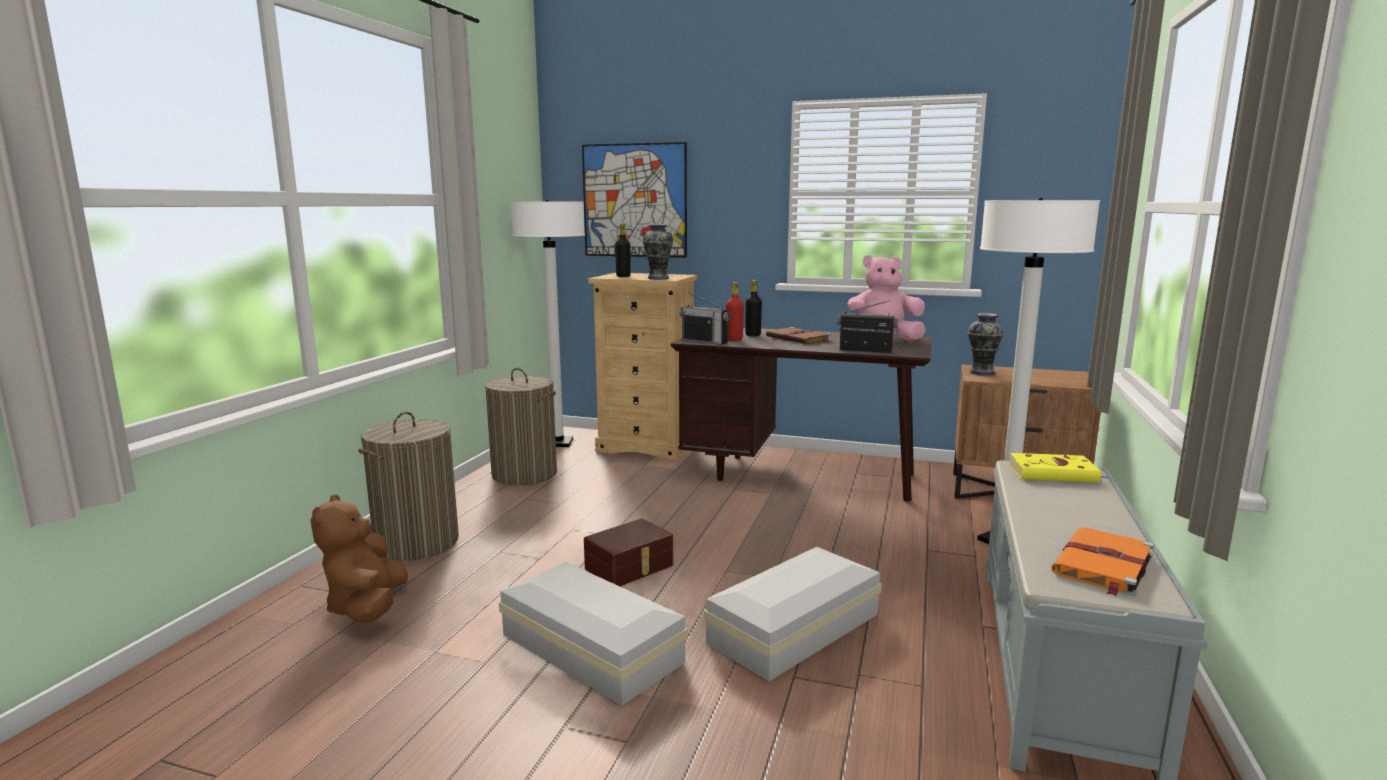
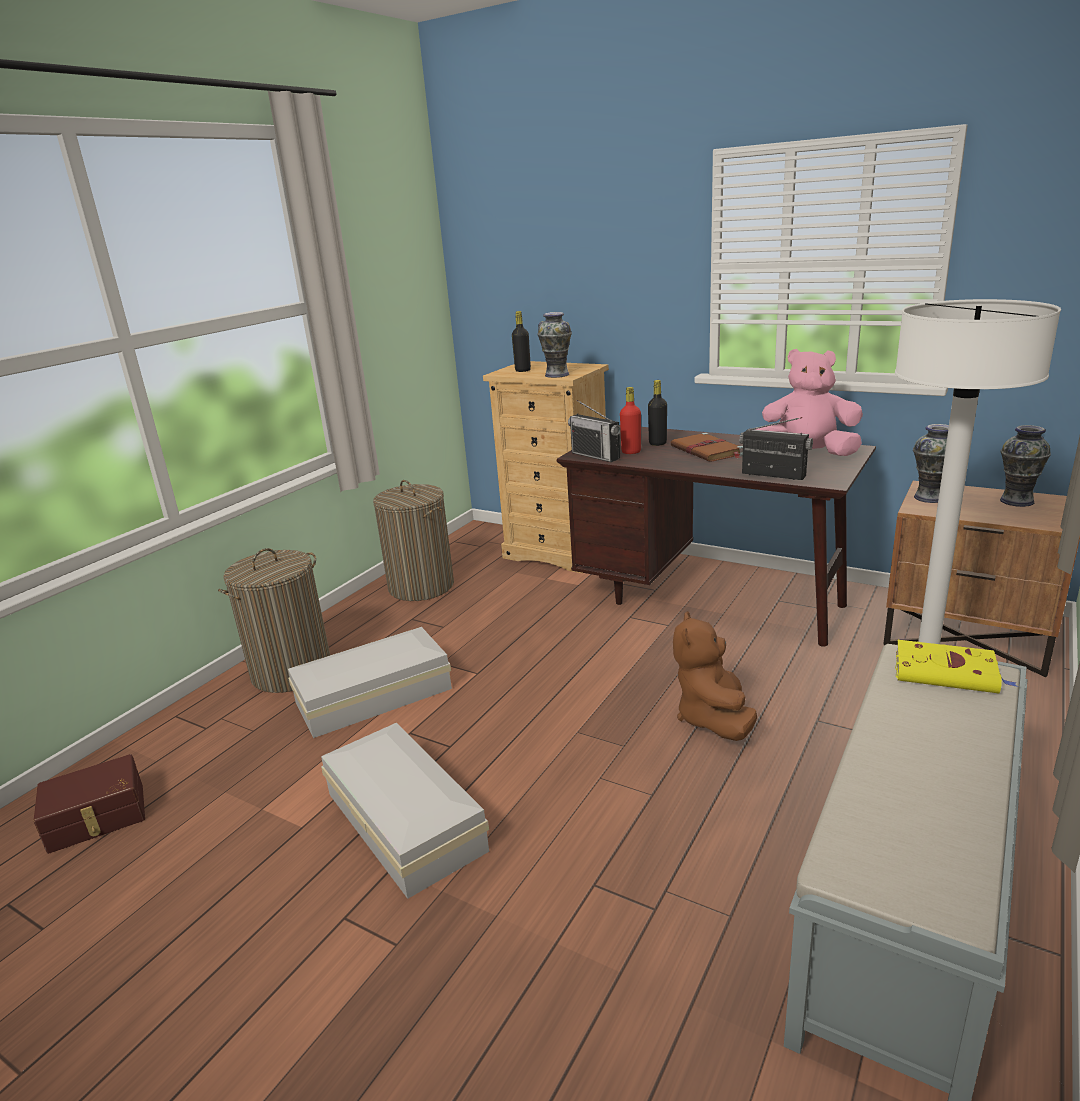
camera: 15 degrees right, 10 degrees up
brown plush toy [310,494,408,623] -> brown plush toy moved to [673,611,757,741]
white floor lamp [511,200,585,447] -> none
picture [582,142,687,258] -> none
brown storage box [584,518,673,586] -> brown storage box moved to [34,754,145,854]
white storage box [704,547,882,681] -> white storage box moved to [288,627,452,738]
orange book [1051,527,1154,596] -> none
none -> vase [1000,425,1051,507]

